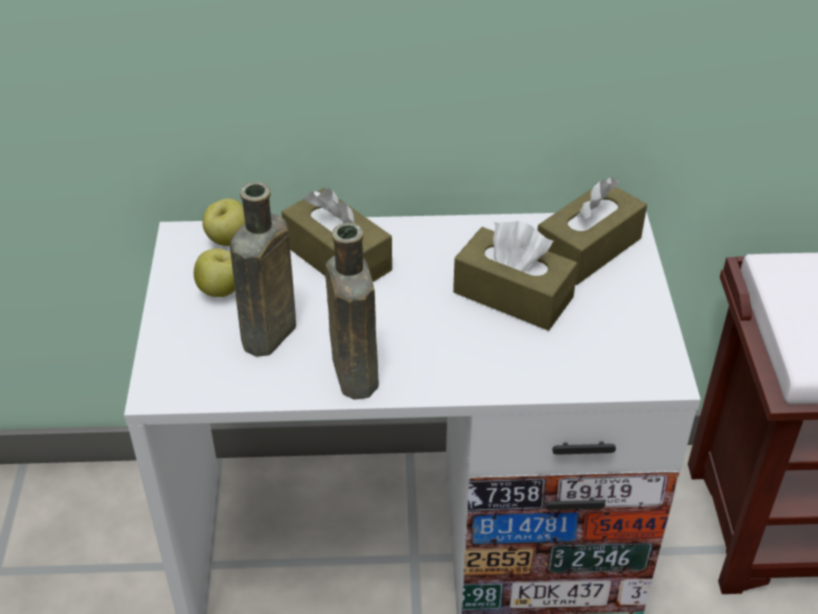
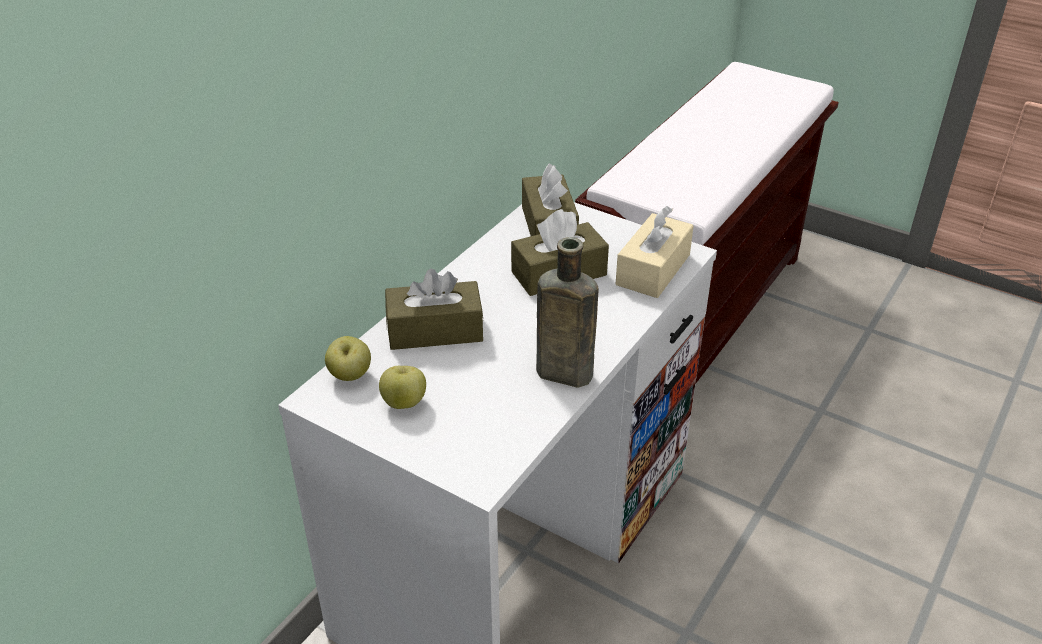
camera: 55 degrees left, 5 degrees down
brown bottle [230,182,296,357] -> none
none -> beige tissue box [616,206,694,298]

